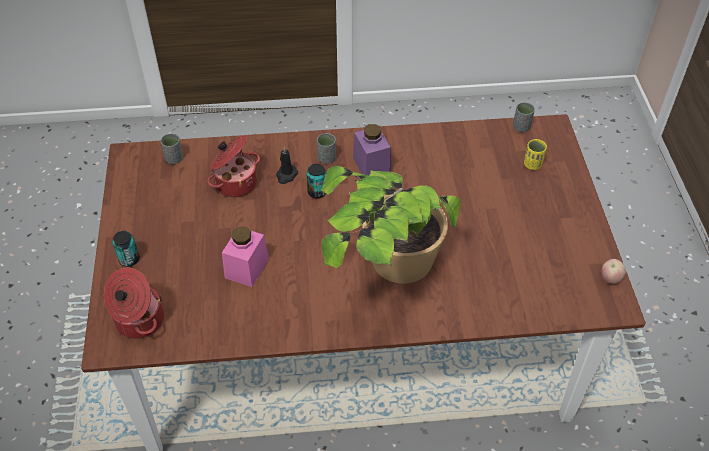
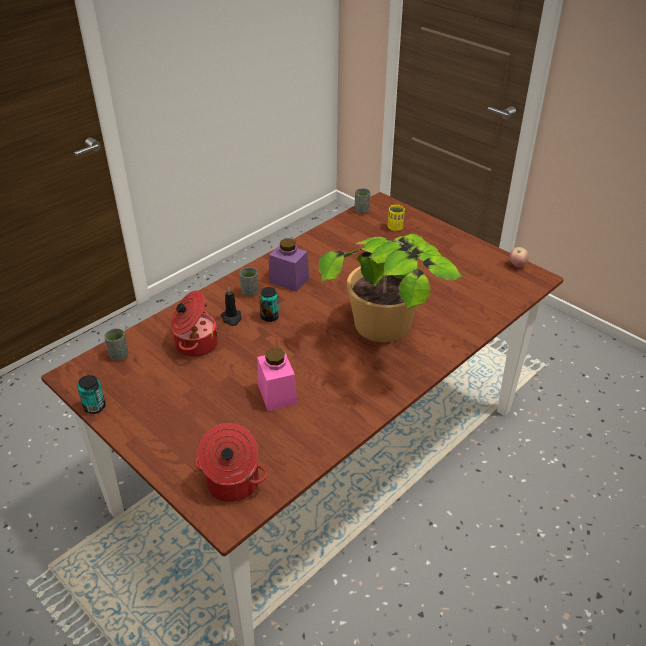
camera: 40 degrees left, 10 degrees down
can [113,231,140,267] -> can moved to [78,375,106,414]

